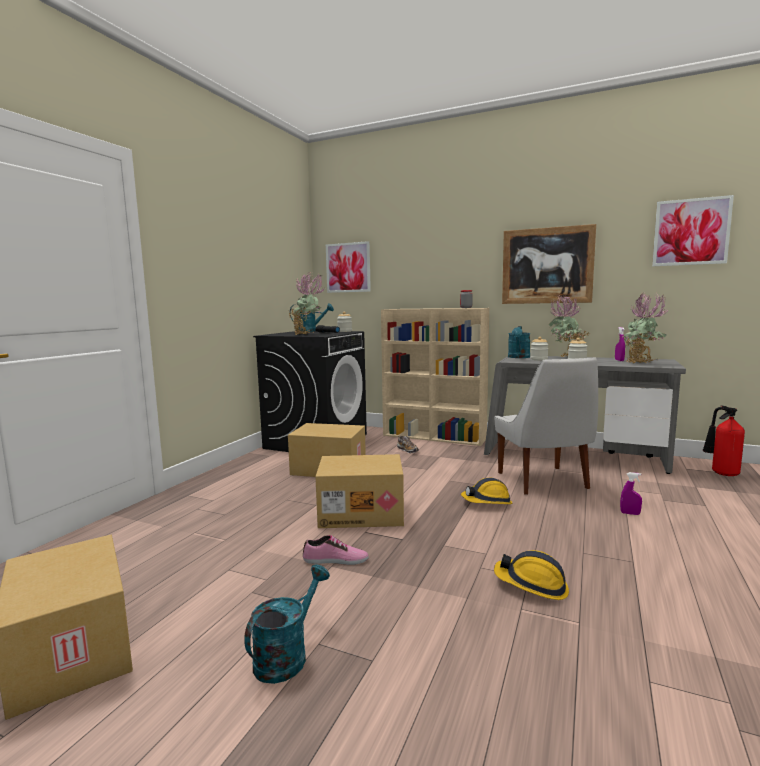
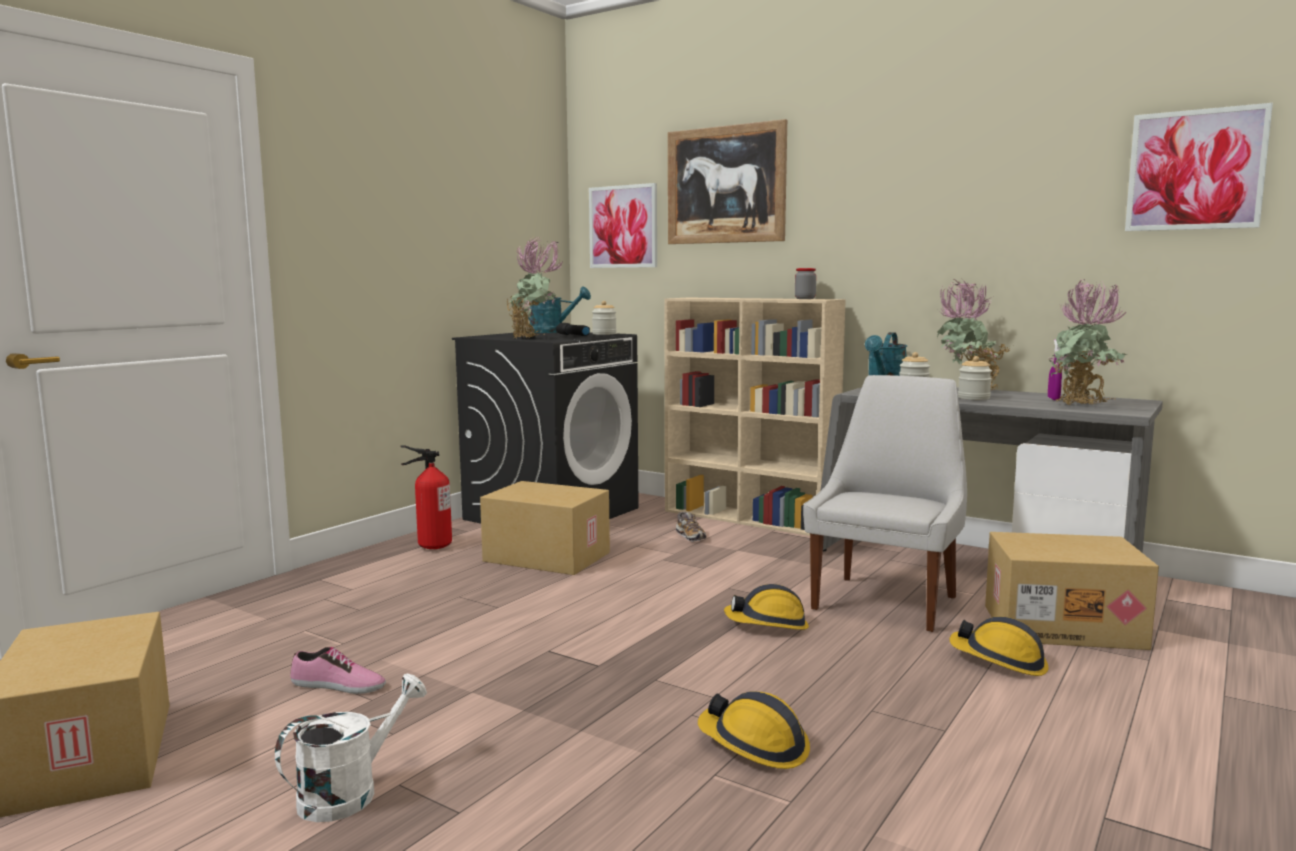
camera: 10 degrees right, 0 degrees up
turquoise watering can [244,564,330,684] -> white watering can [275,674,427,822]
shoe [303,535,369,565] -> shoe moved to [290,647,386,694]
cardboard box [315,454,404,528] -> cardboard box moved to [985,532,1159,650]
white chair [495,357,598,495] -> white chair turned 150 degrees counterclockwise [803,375,967,632]
picture [502,224,596,304] -> picture moved to [668,119,787,244]
purple spray bottle [620,472,642,515] -> hard hat [949,617,1049,676]
fire extinguisher [702,405,745,476] -> fire extinguisher moved to [400,445,452,549]

